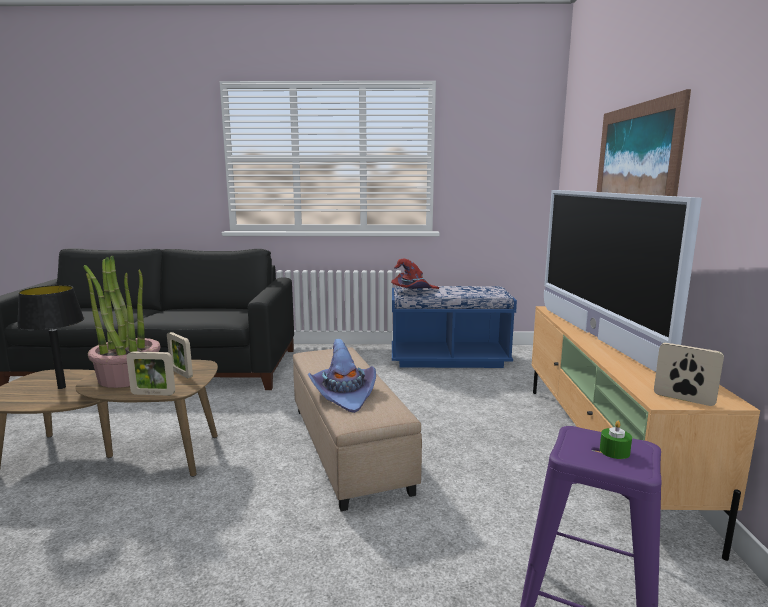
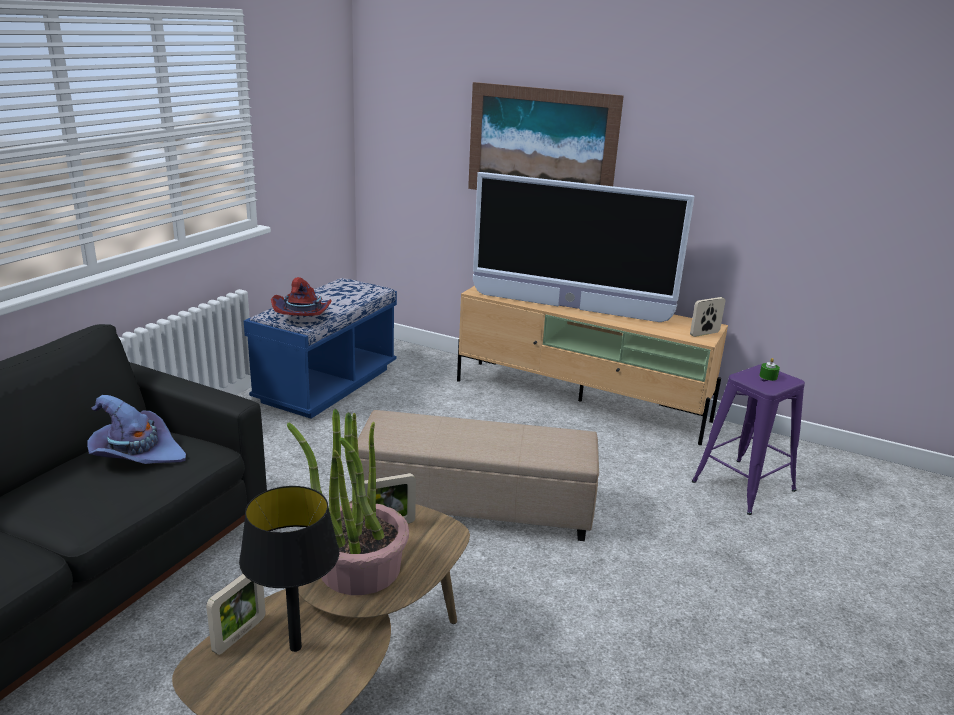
camera: 65 degrees left, 10 degrees up
picture frame [126,351,175,396] -> picture frame moved to [206,574,266,655]
purple hat [308,339,376,413] -> purple hat moved to [87,395,186,464]

